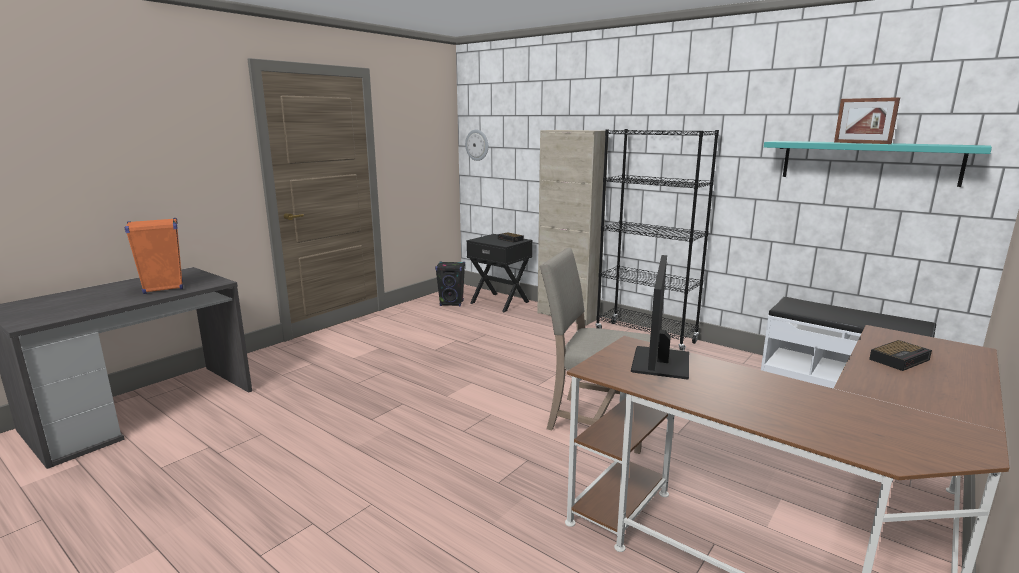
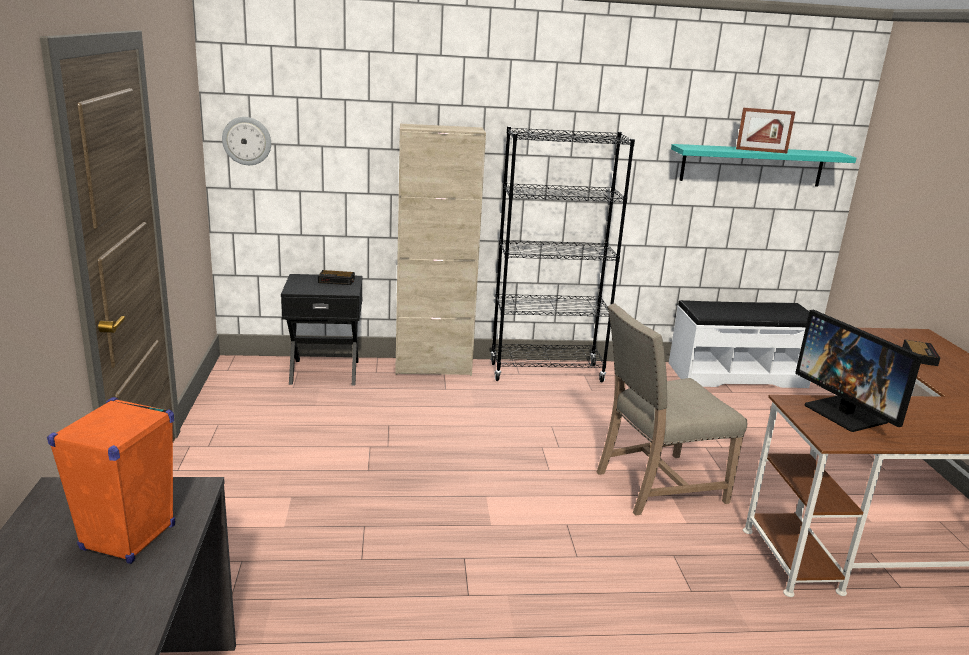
camera: 45 degrees left, 5 degrees up
black speaker [435,261,465,306] -> none

